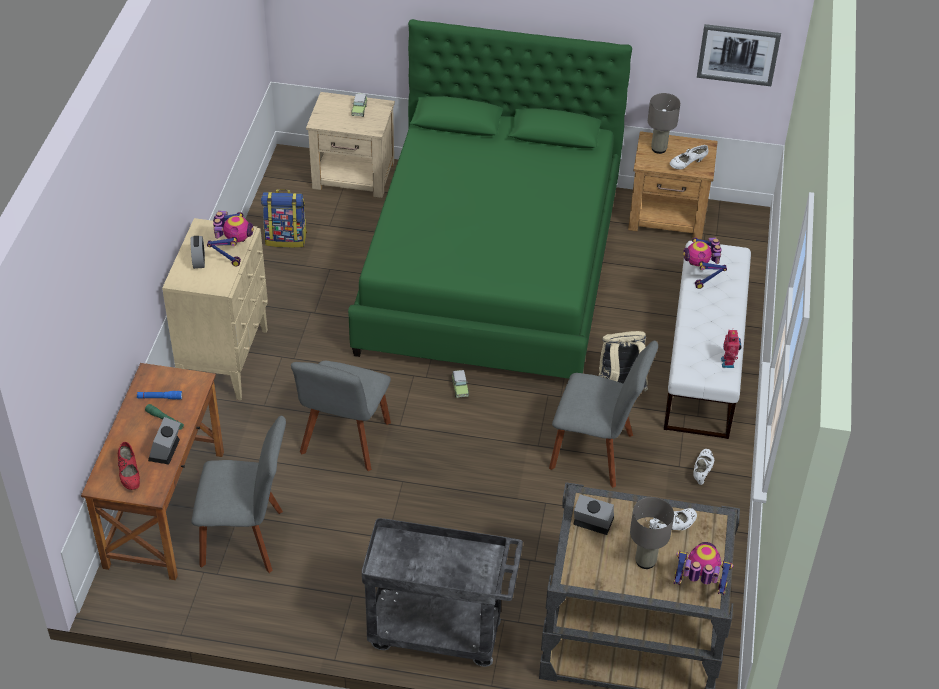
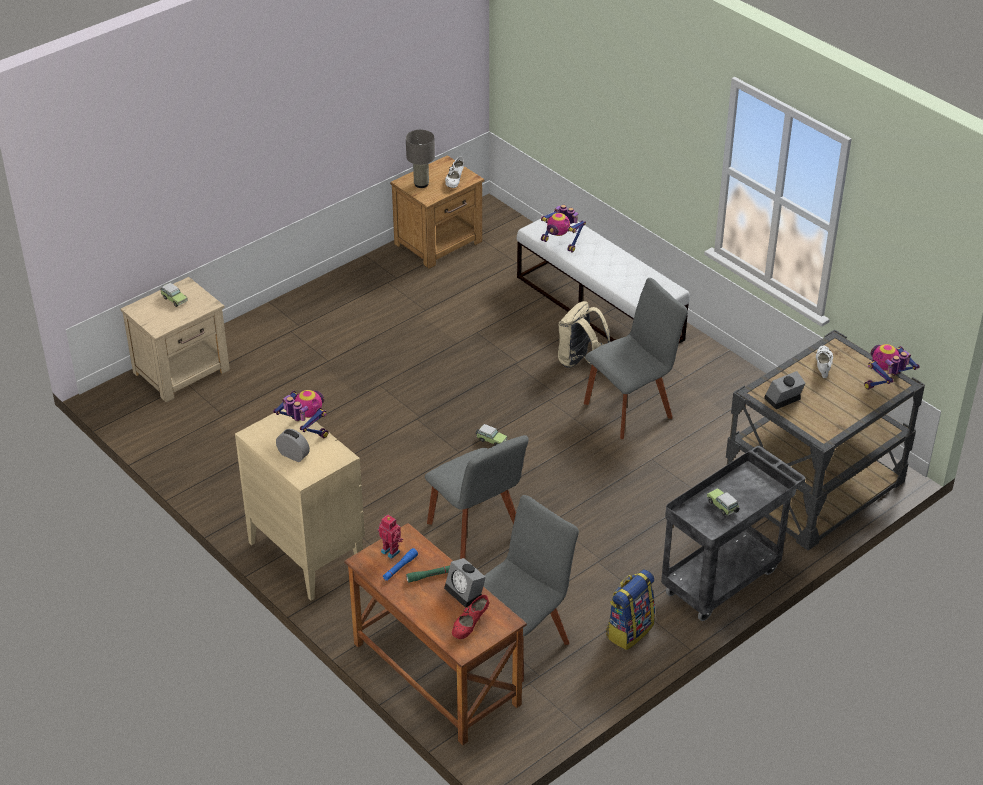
camera: 50 degrees left, 5 degrees down
red shoe [118,442,140,490] -> red shoe turned 105 degrees clockwise [452,595,489,639]
backpack [261,189,307,248] -> backpack moved to [606,569,655,650]
green bed [348,19,632,379] -> none
grey table lamp [630,497,674,569] -> none
white shoe [693,449,714,485] -> none
picture [697,24,781,86] -> none
toy robot [721,330,742,368] -> toy robot moved to [378,515,403,559]
none -> toy car [707,488,740,516]

